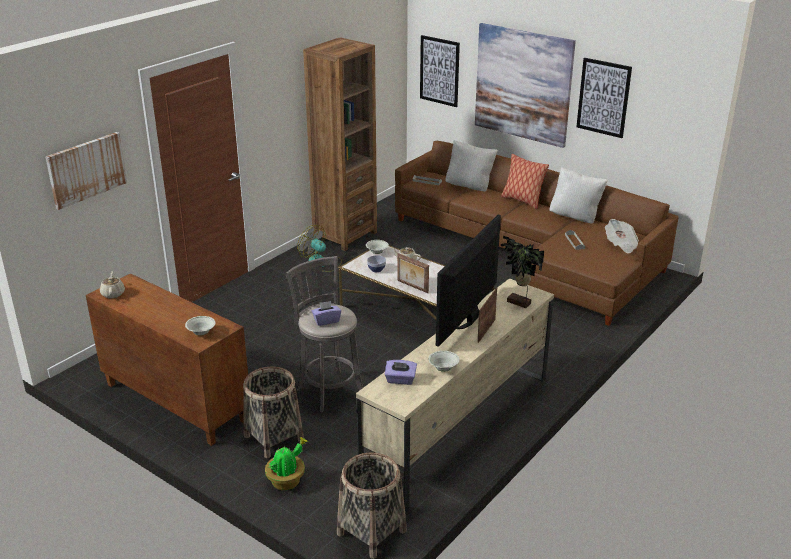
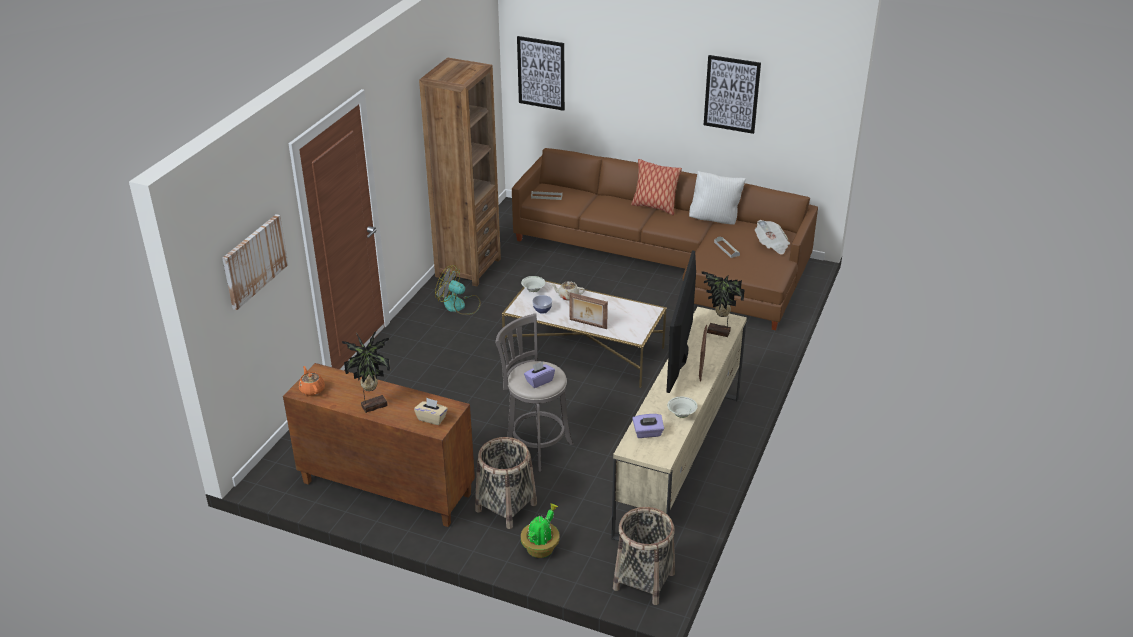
camera: 15 degrees left, 5 degrees up
beige teapot [100,272,125,298] -> orange teapot [299,366,325,396]
white bowl [185,316,216,336] -> beige tissue box [414,398,448,425]
white pillow [445,140,498,192] -> none
picture [475,23,576,148] -> none
none -> potted plant [342,332,390,413]

